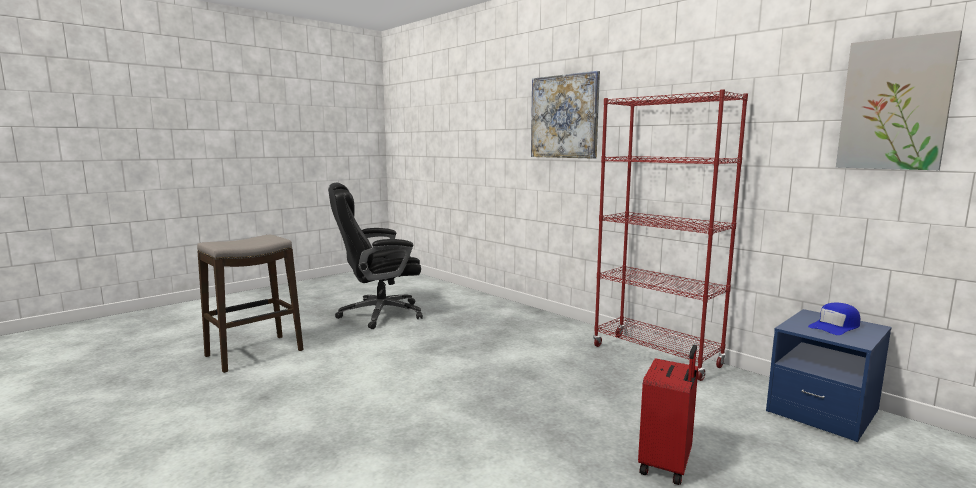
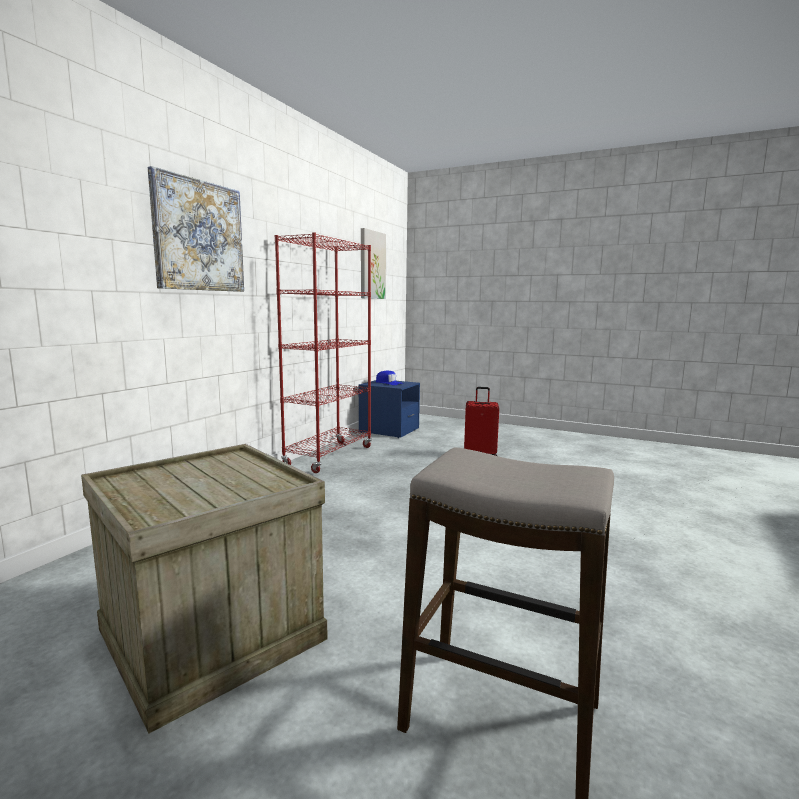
camera: 110 degrees left, 0 degrees up
black office chair [328,183,423,329] -> crate [81,444,328,734]

